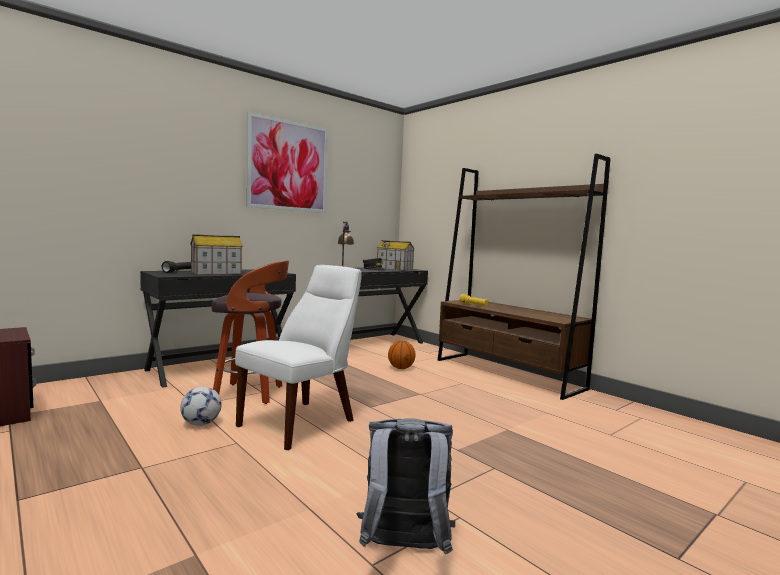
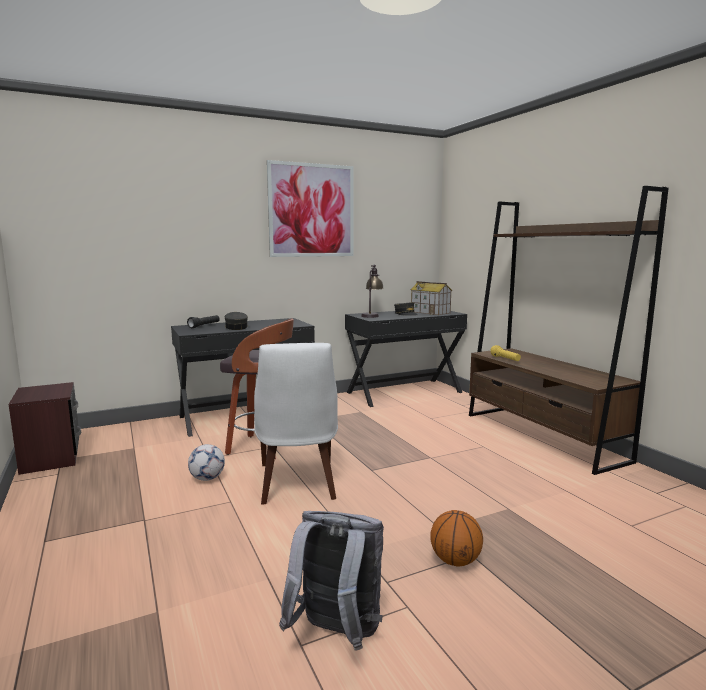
camera: 15 degrees right, 5 degrees up
toy house [190,234,243,275] -> grey cap [225,312,248,330]
white chair [235,265,362,450] -> white chair turned 120 degrees clockwise [254,343,338,504]
basketball [388,341,416,369] -> basketball moved to [430,510,483,566]

